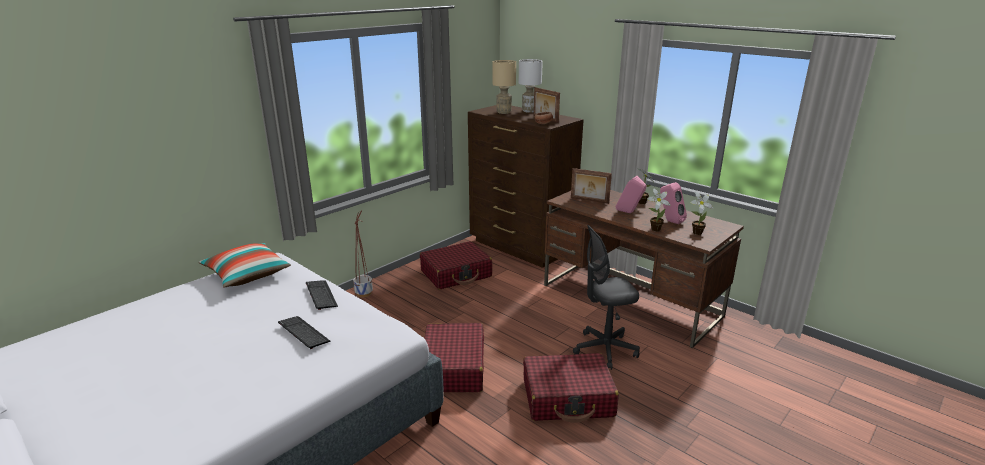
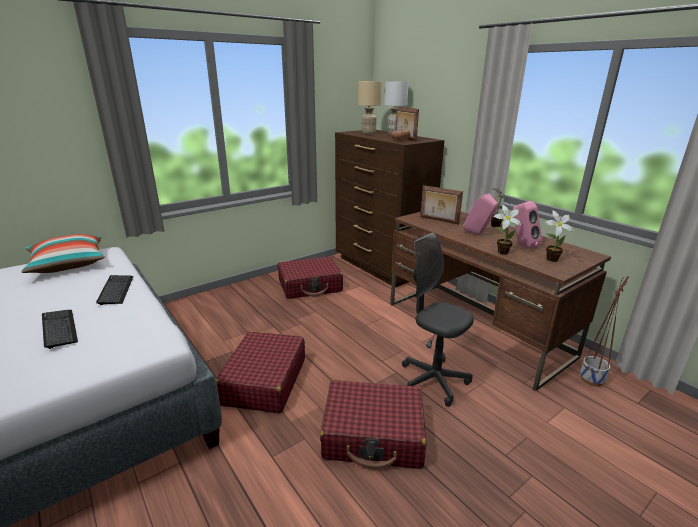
camera: 10 degrees right, 0 degrees up
planter [353,211,373,297] -> planter moved to [580,277,629,387]
grey office chair [573,225,640,370] -> grey office chair turned 45 degrees clockwise [402,233,474,407]

